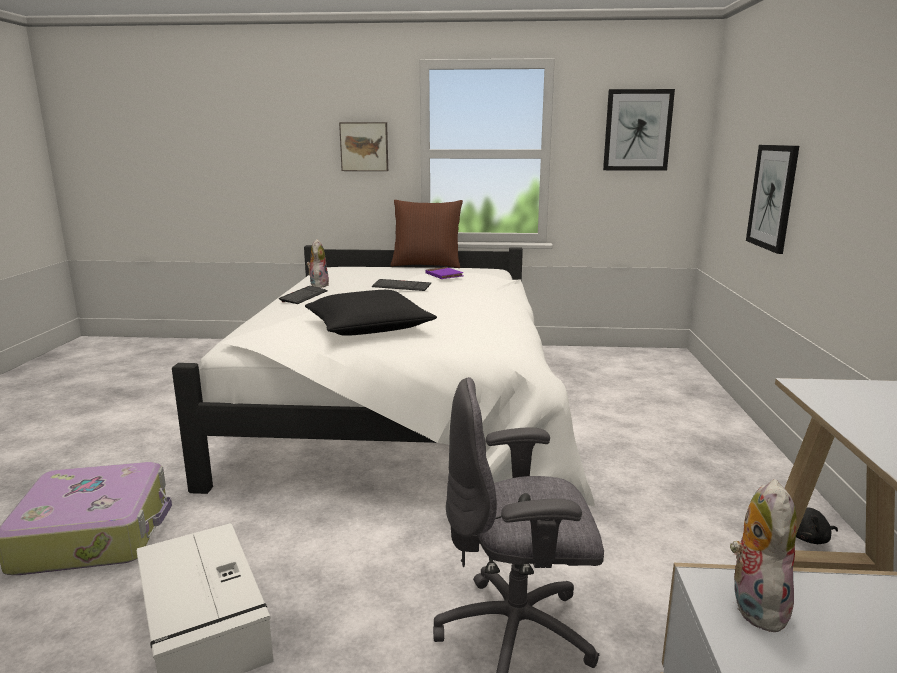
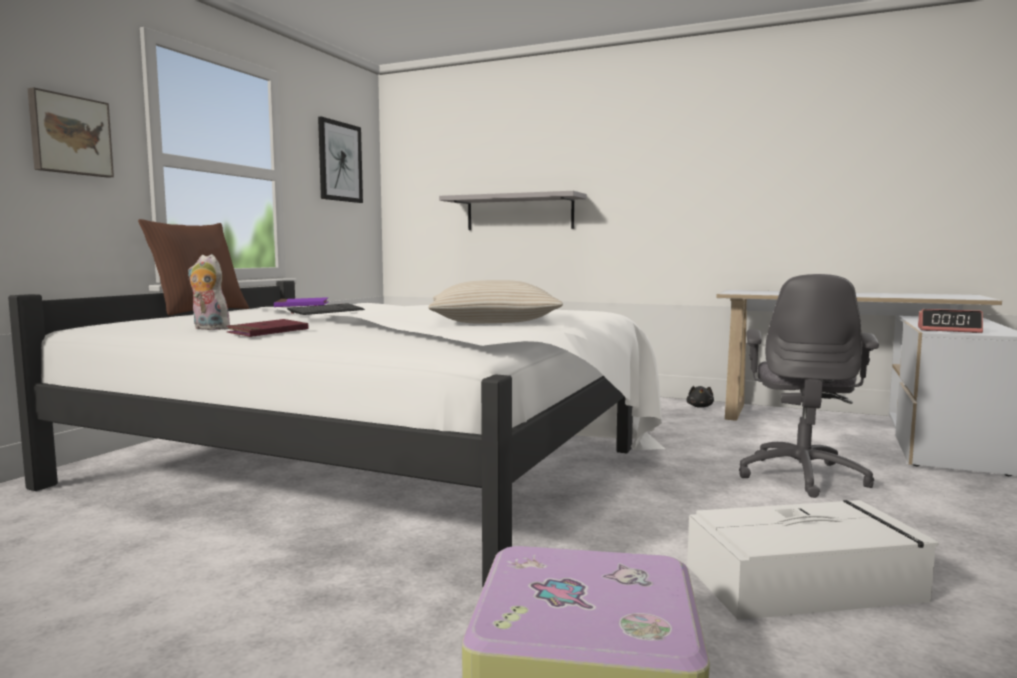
camera: 70 degrees left, 10 degrees down
keyboard [279,286,328,304] -> red book [226,319,308,337]
black pillow [305,290,437,336] -> beige pillow [429,280,563,323]
plush toy [730,479,797,633] -> alarm clock [918,309,983,333]
picture [746,145,799,254] -> grey shelf [439,191,587,230]

